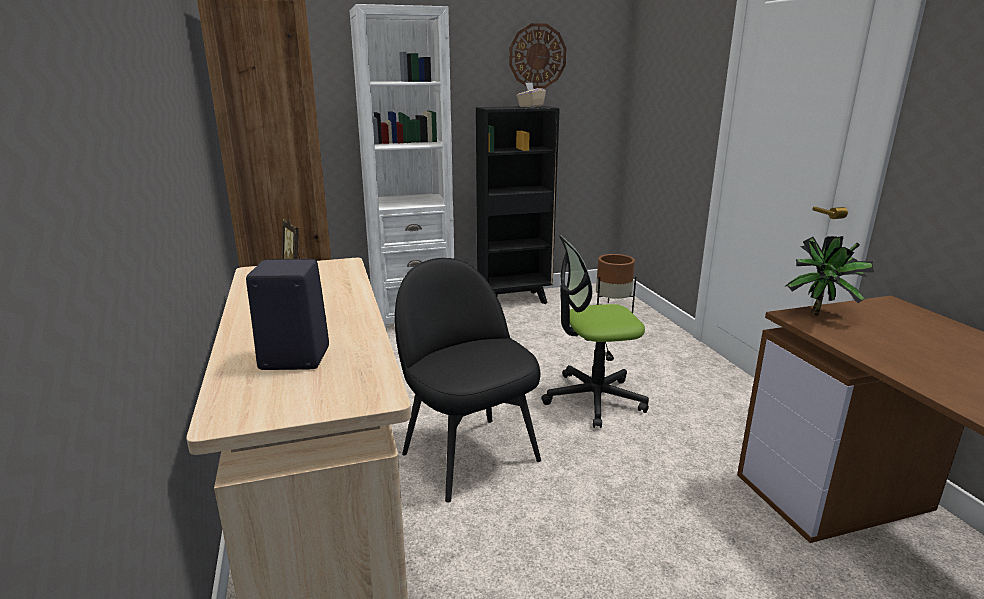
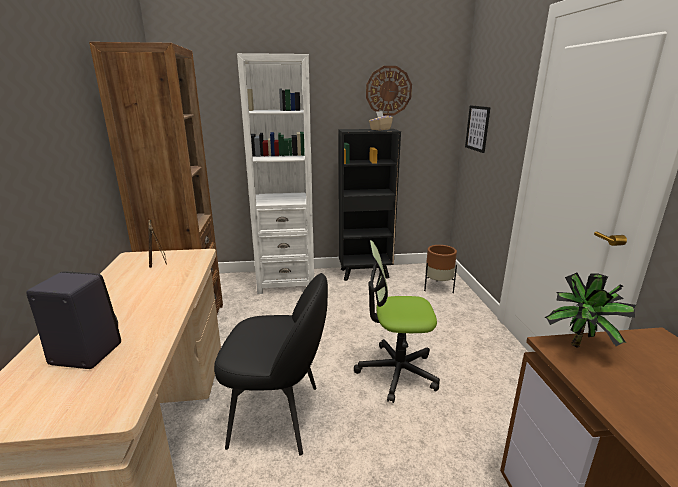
camera: 10 degrees right, 0 degrees up
black chair [395,258,541,502] -> black chair turned 120 degrees clockwise [214,273,328,456]
none -> picture [465,105,491,153]

